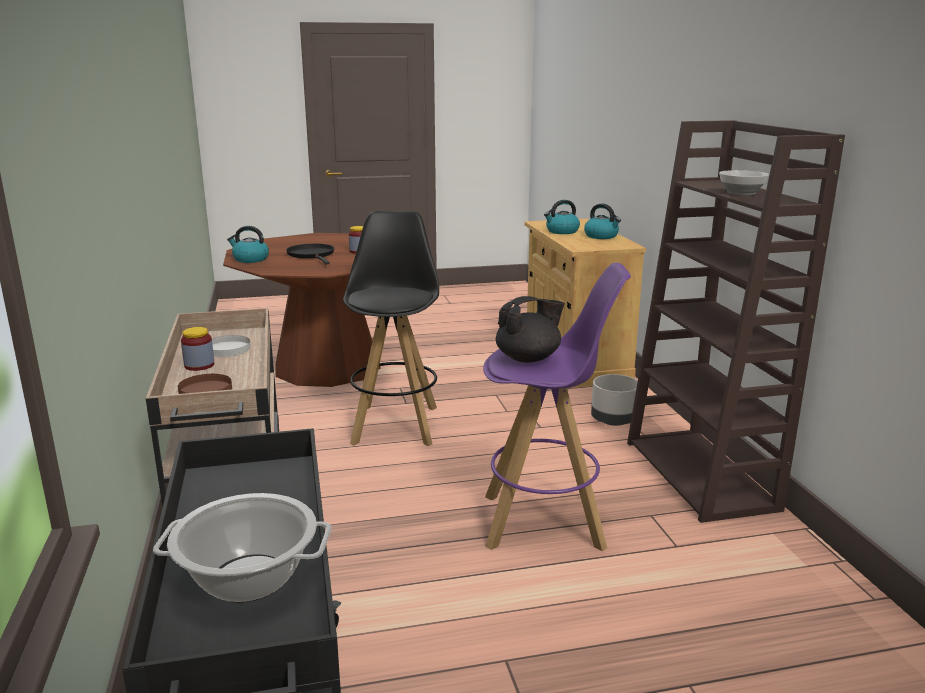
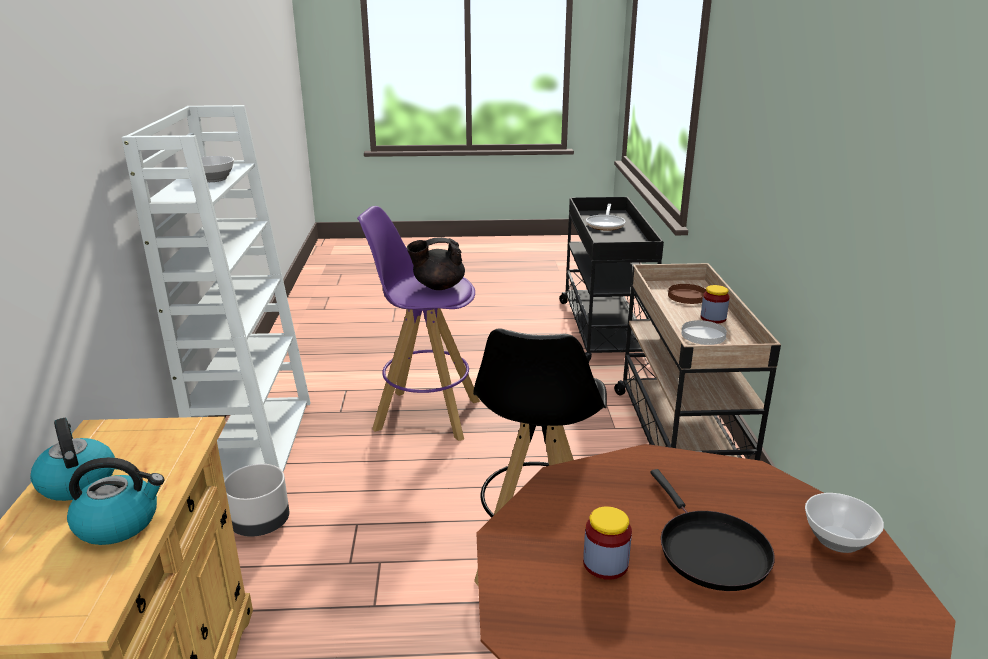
camera: 170 degrees left, 5 degrees up
cooking pot [153,493,331,603] -> frying pan [586,204,626,231]
kettle [227,226,269,263] -> bowl [805,493,884,553]
brown bookcase [627,120,845,523] -> white bookcase [121,105,310,480]

